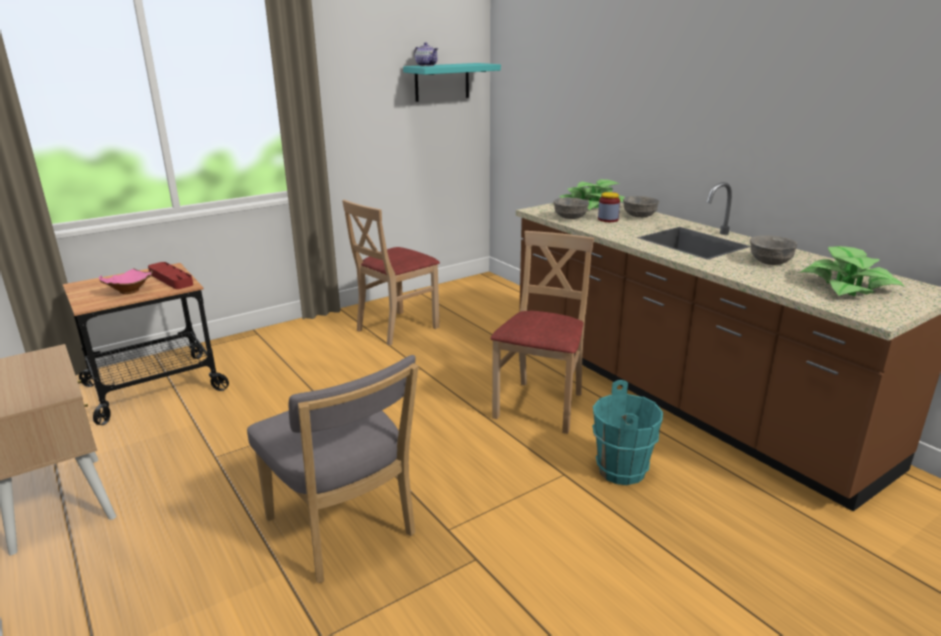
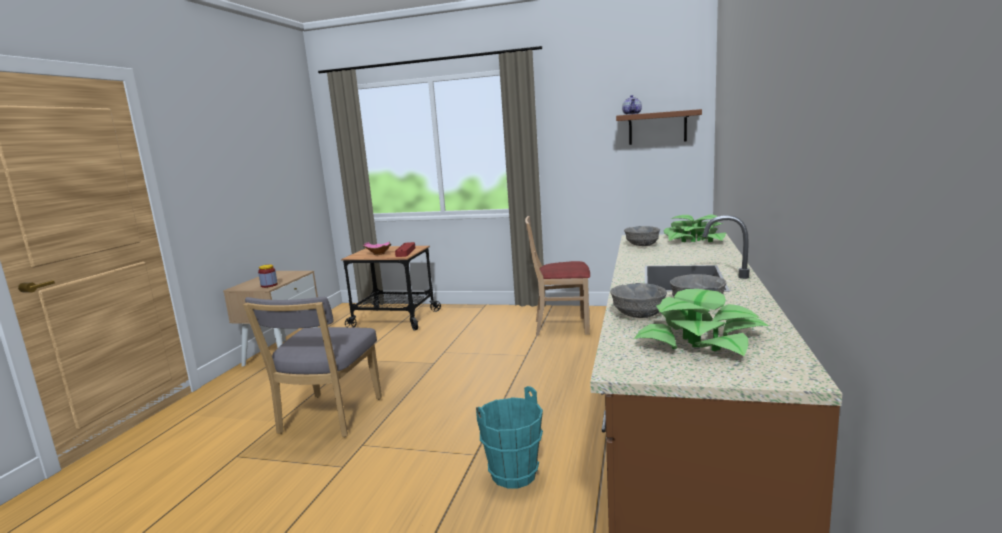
camera: 50 degrees right, 10 degrees down
turquoise shelf [403,63,501,102] -> brown shelf [616,109,702,145]
beige chair [490,231,594,434] -> none
jar [598,192,620,222] -> jar moved to [258,265,278,288]
grey bowl [623,196,659,217] -> grey bowl moved to [610,283,667,318]

